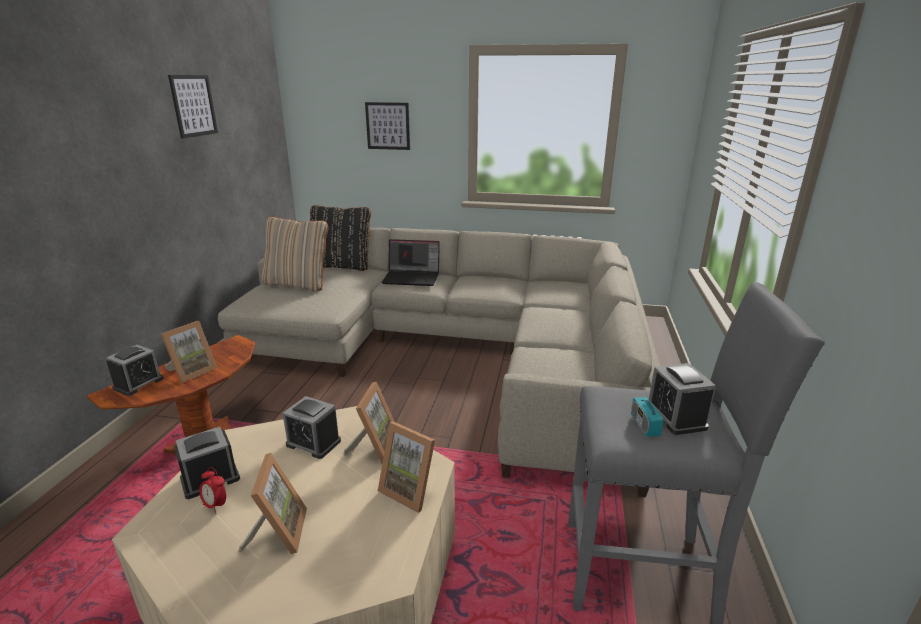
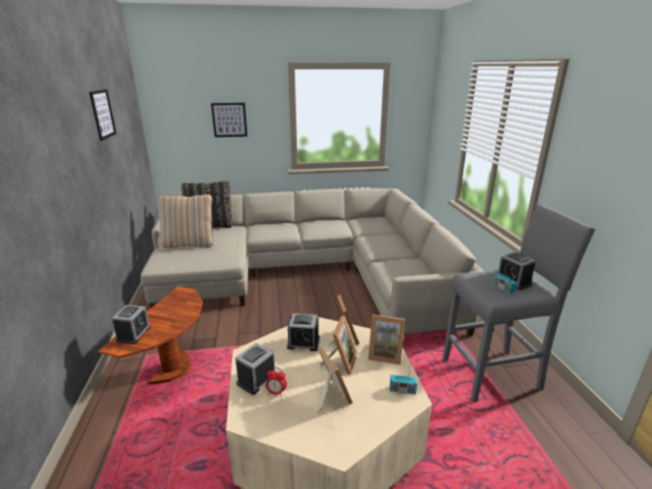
camera: 20 degrees left, 0 degrees up
picture frame [161,321,217,383] -> picture frame moved to [320,316,358,375]
laptop [381,239,440,286] -> none
none -> radio [389,360,417,394]

